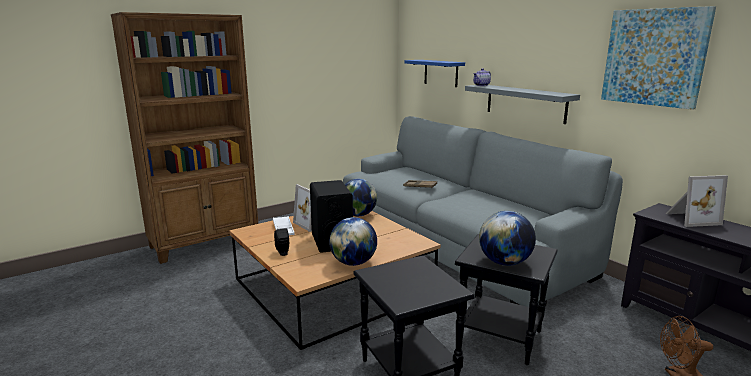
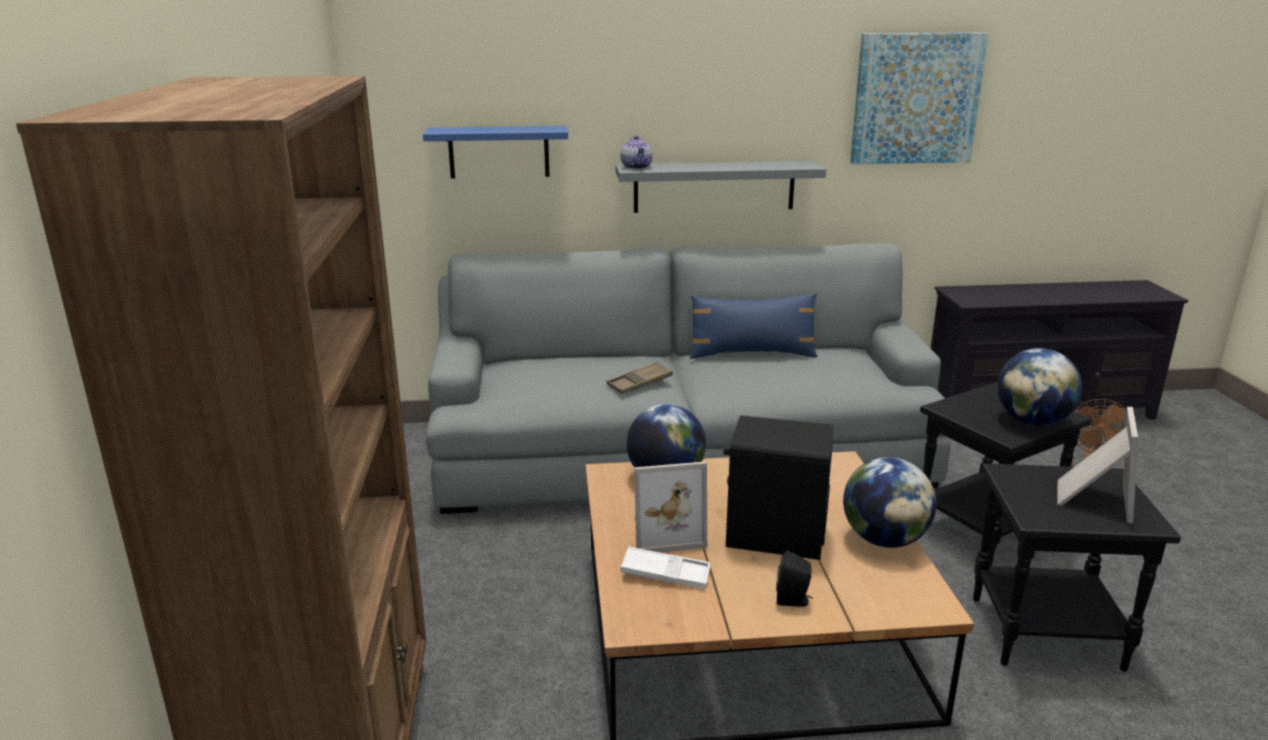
camera: 60 degrees left, 5 degrees up
picture frame [666,175,728,227] -> picture frame moved to [1057,407,1138,523]
none -> blue pillow [690,293,818,359]

